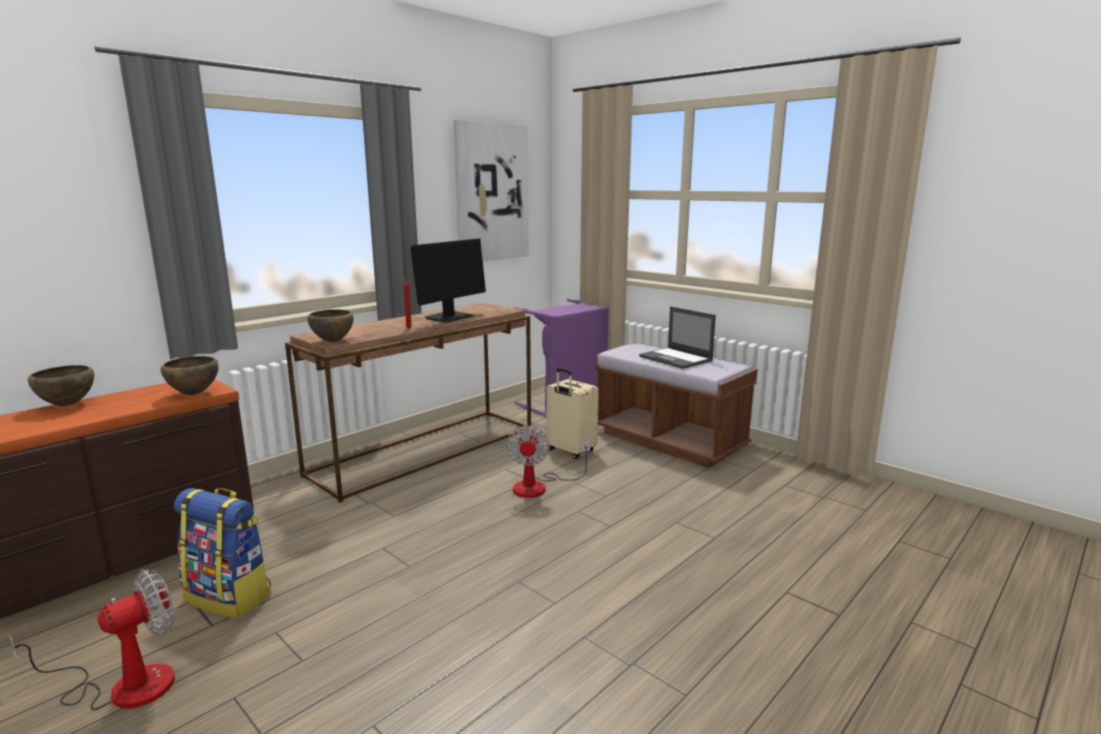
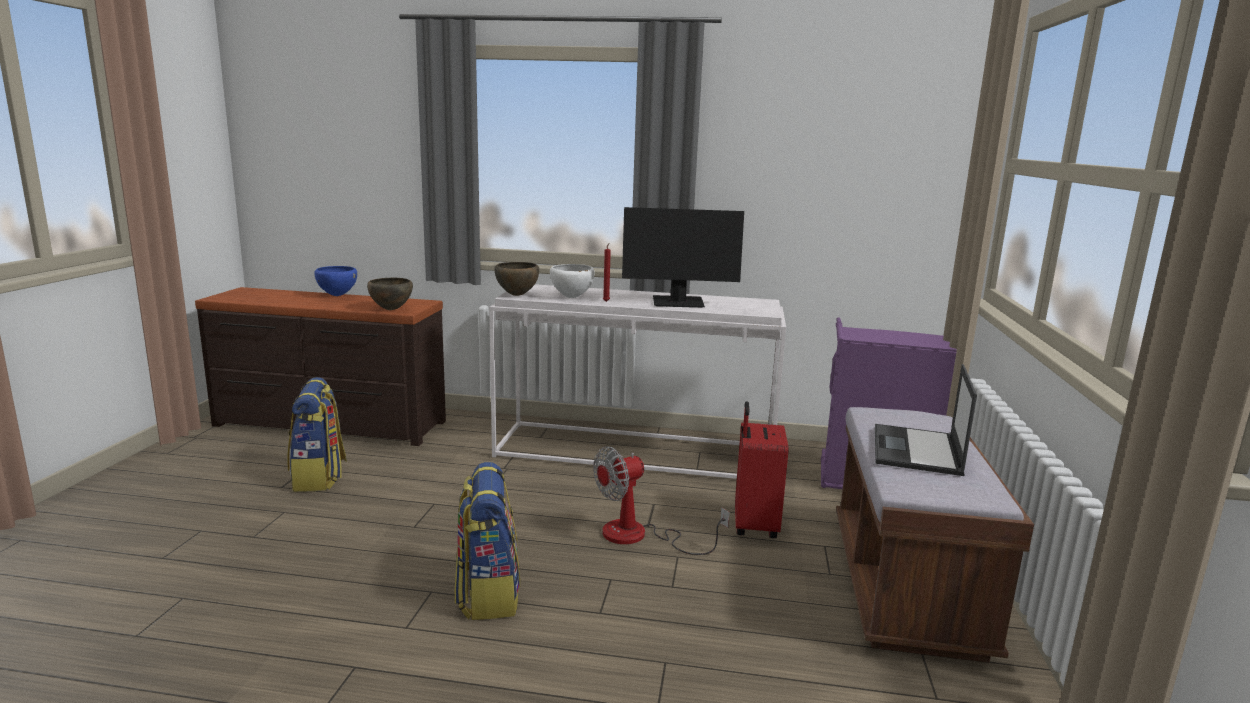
camera: 55 degrees right, 0 degrees up
fan [9,569,175,710] -> none
brown bowl [28,365,94,406] -> blue bowl [314,266,357,296]
brown console table [285,303,531,502] -> white console table [489,284,786,479]
picture [454,120,529,262] -> none
beige suitcase [546,368,599,459] -> red suitcase [735,401,789,538]
none -> backpack [455,462,520,620]
none -> white bowl [550,264,595,298]

